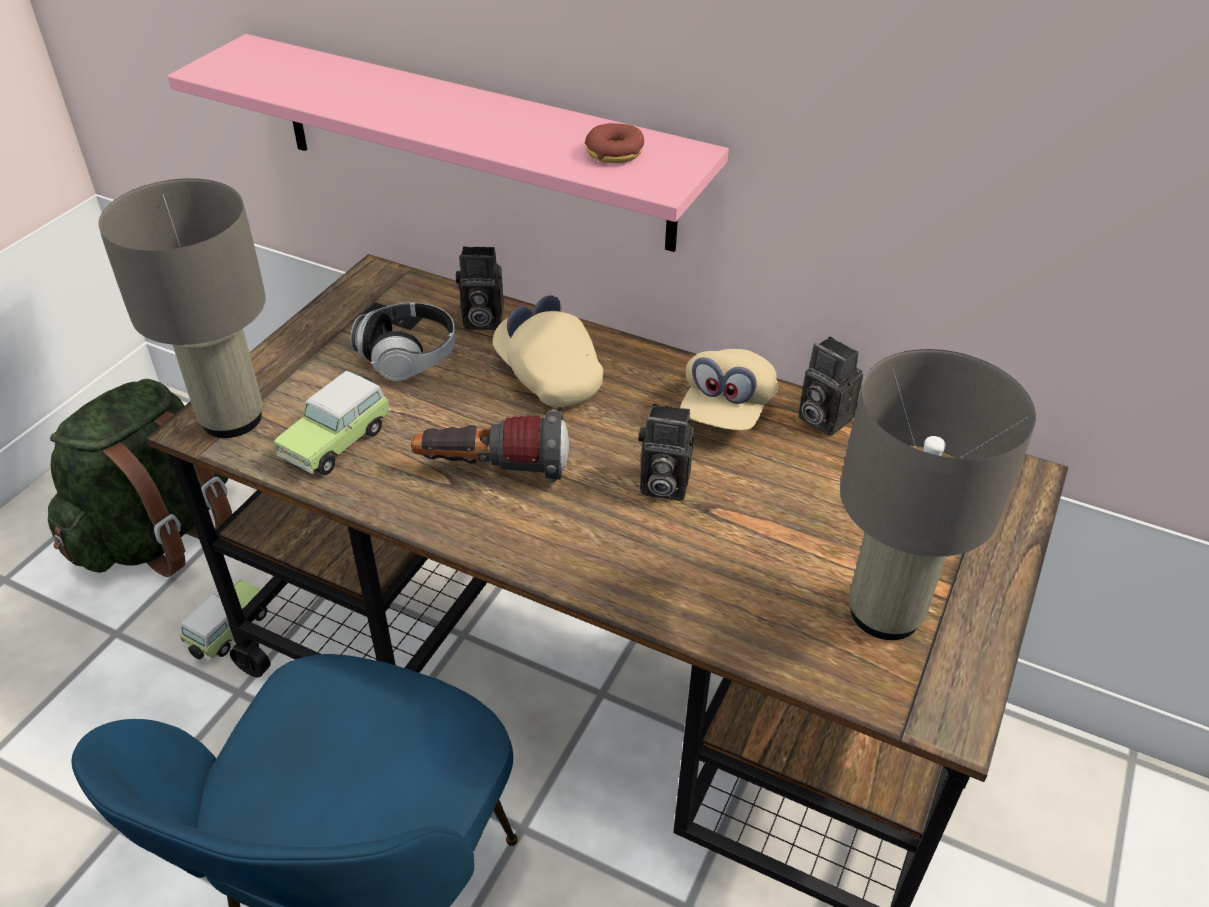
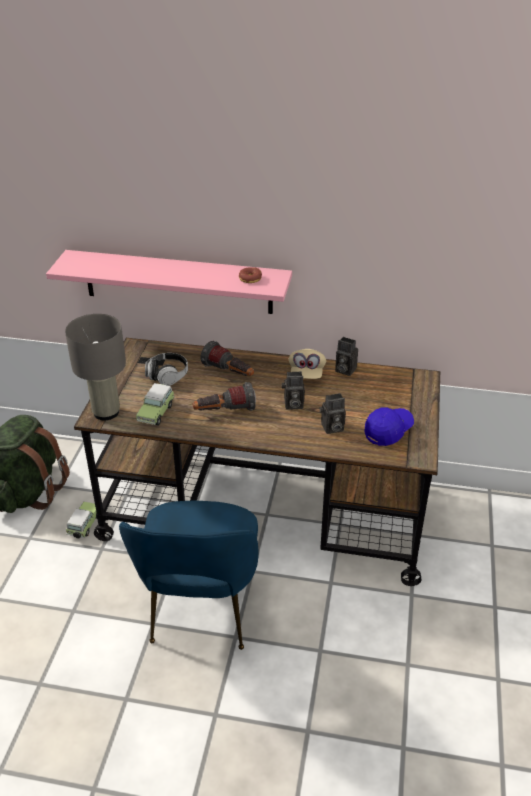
camera: 15 degrees left, 5 degrees down
camera [456,246,504,330] -> camera moved to [319,393,346,434]
beige cap [493,295,603,407] -> flashlight [201,341,254,376]
grey table lamp [840,349,1036,640] -> blue cap [364,407,414,446]

